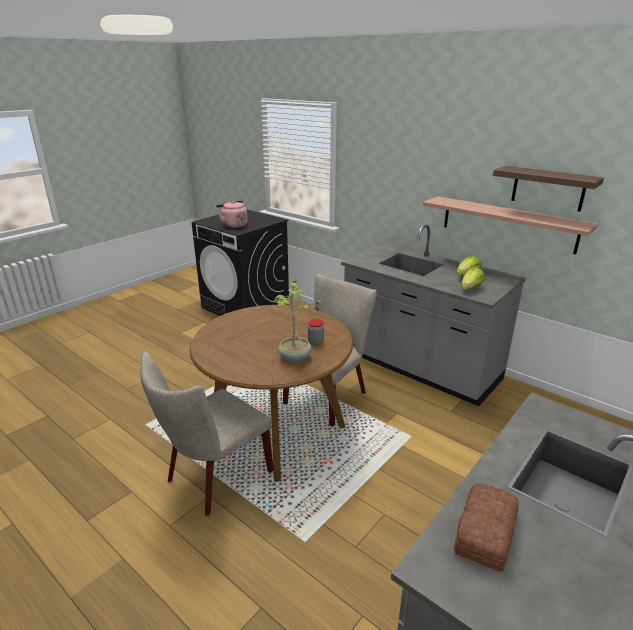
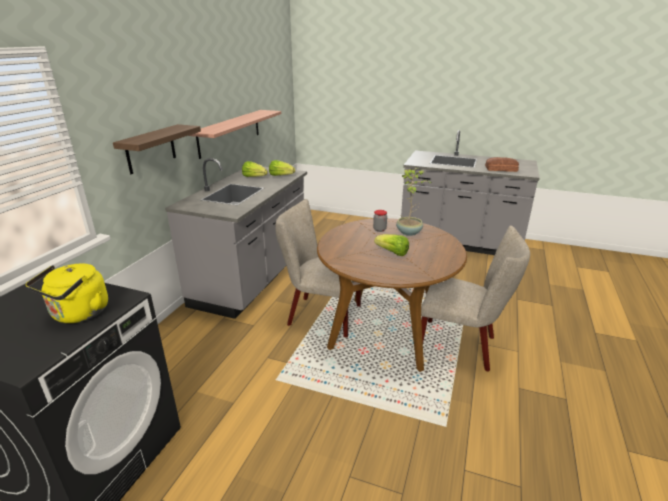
camera: 110 degrees left, 0 degrees up
pink kettle [216,201,248,228] -> yellow kettle [26,263,108,323]
shelf [493,166,604,212] -> shelf moved to [113,124,201,174]
none -> lettuce [374,234,409,256]

